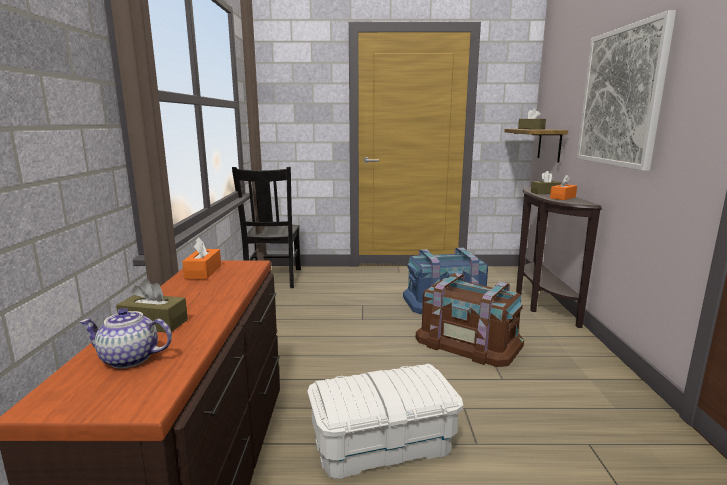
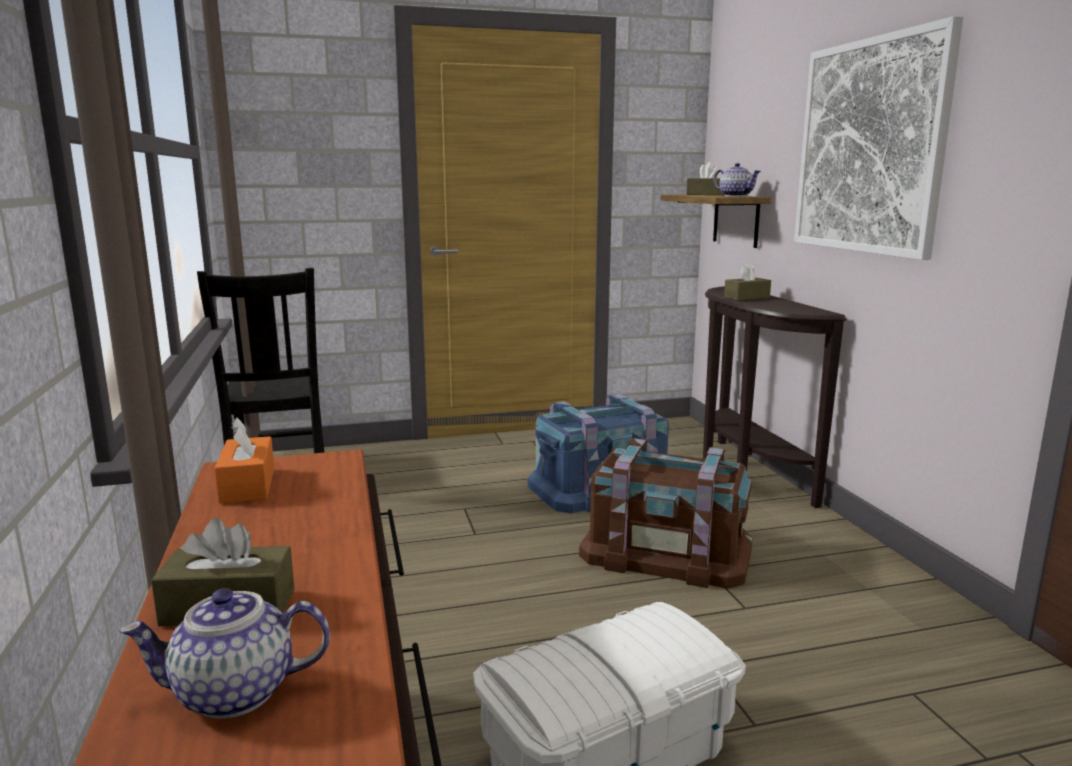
camera: 15 degrees left, 0 degrees up
orange tissue box [550,175,577,200] -> none
none -> teapot [714,163,761,196]

